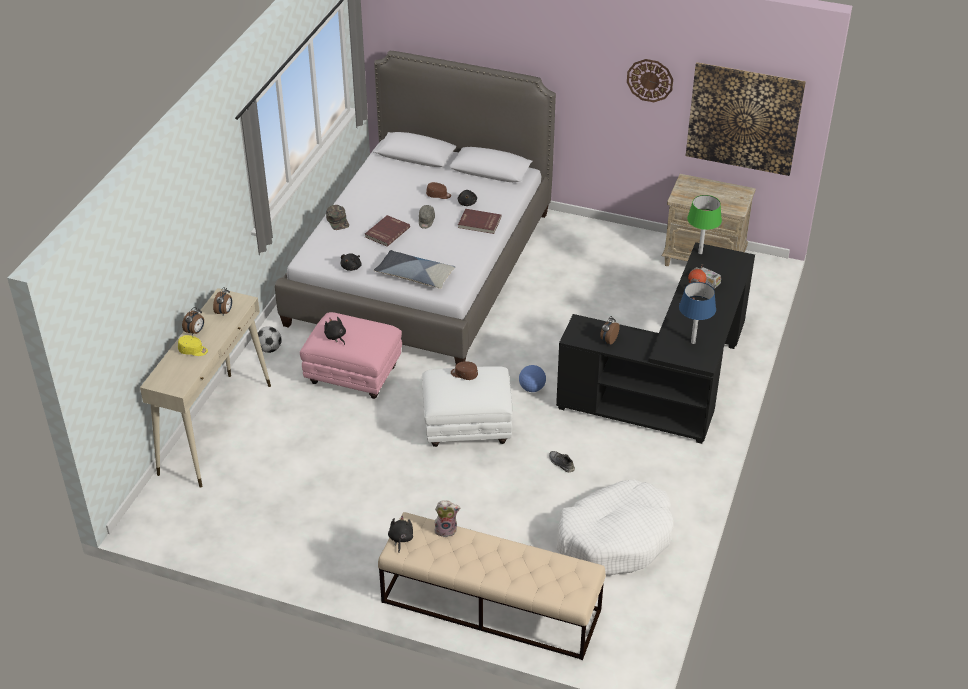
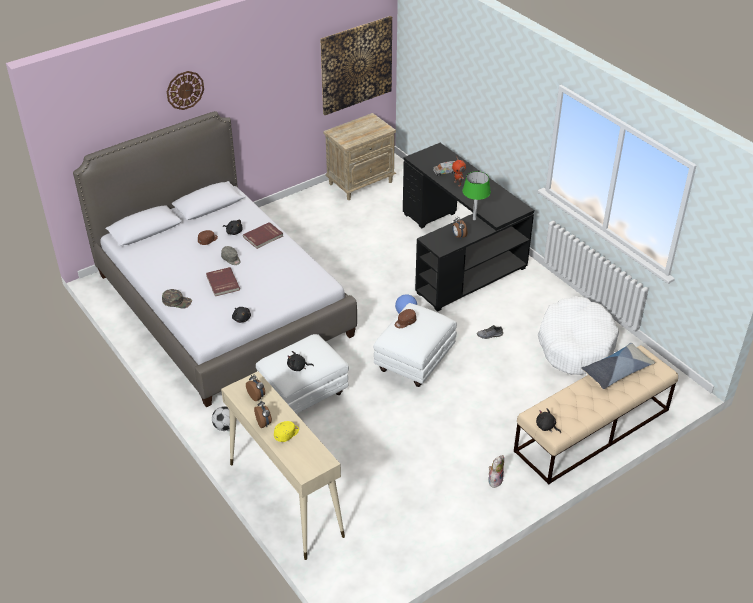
camera: 55 degrees left, 0 degrees up
pink ottoman [300,312,402,399] -> white ottoman [256,334,349,414]
pillow [374,250,455,289] -> pillow moved to [581,343,655,389]
plush toy [435,501,460,537] -> plush toy moved to [488,455,504,488]
wall clock [627,59,673,102] -> wall clock moved to [167,71,204,110]
blue table lamp [679,282,716,344] -> none
green table lamp [687,195,722,254] -> green table lamp moved to [462,171,491,220]

